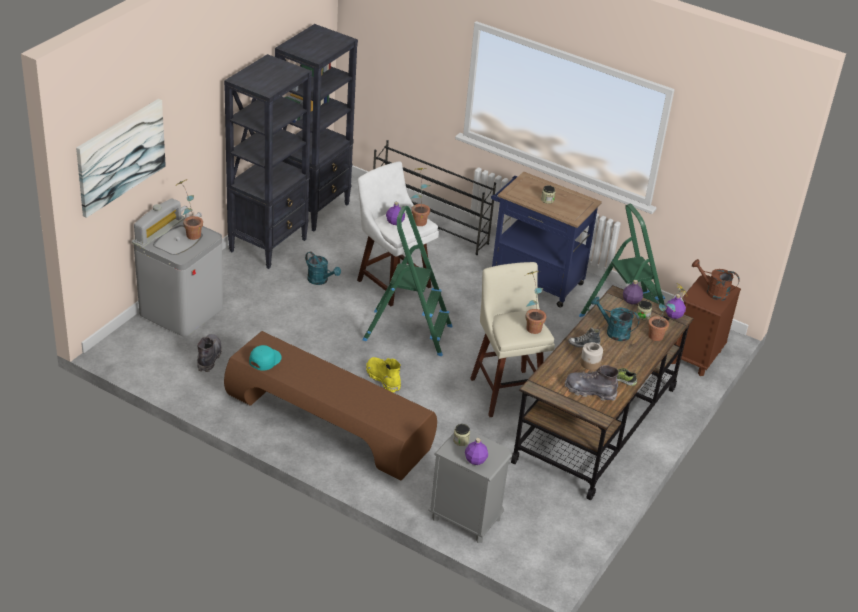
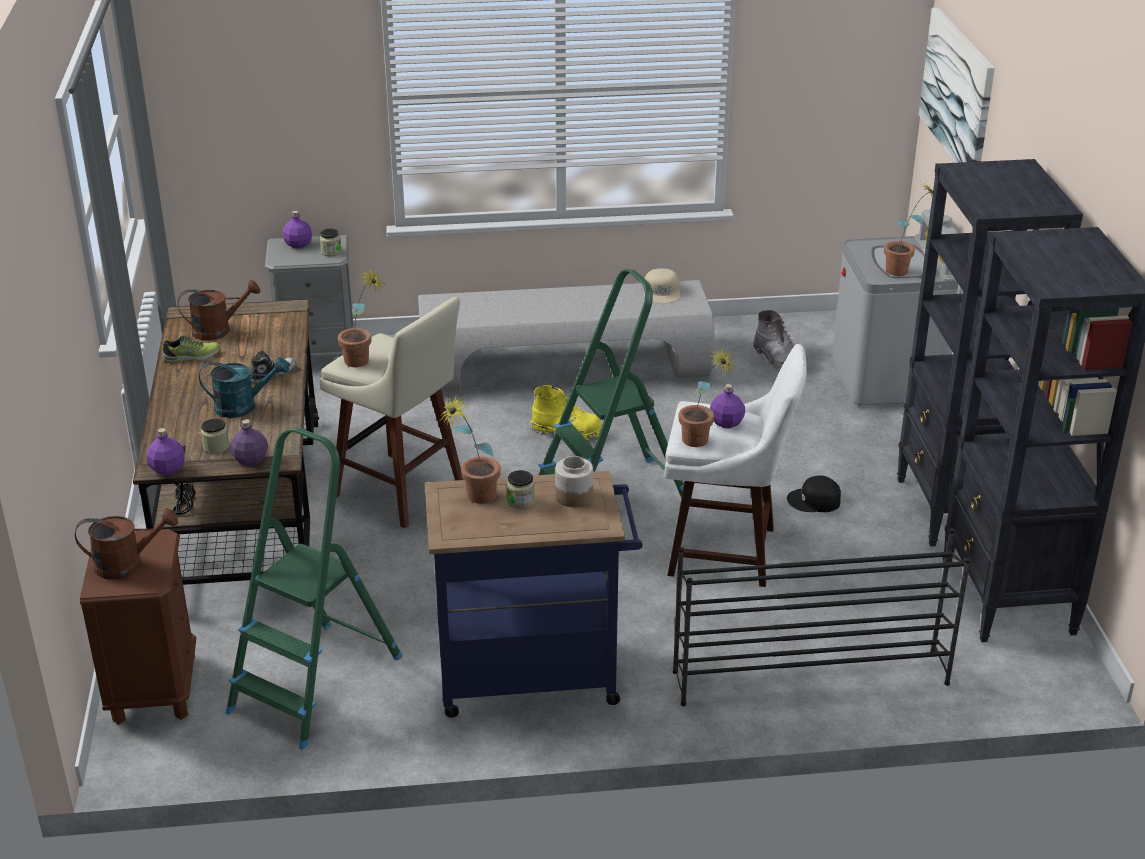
camera: 145 degrees right, 5 degrees down
brown bench [224,331,437,480] -> grey bench [418,280,714,392]
turquoise cap [249,345,282,371] -> beige cap [644,268,680,303]
turquoise watering can [305,252,341,285] -> black cap [787,475,841,512]
grey boot [564,365,619,401] -> brown watering can [177,280,260,341]
jar [580,342,603,370] -> jar moved to [555,456,593,507]
potted plant [648,284,687,341] -> potted plant moved to [439,394,501,504]

